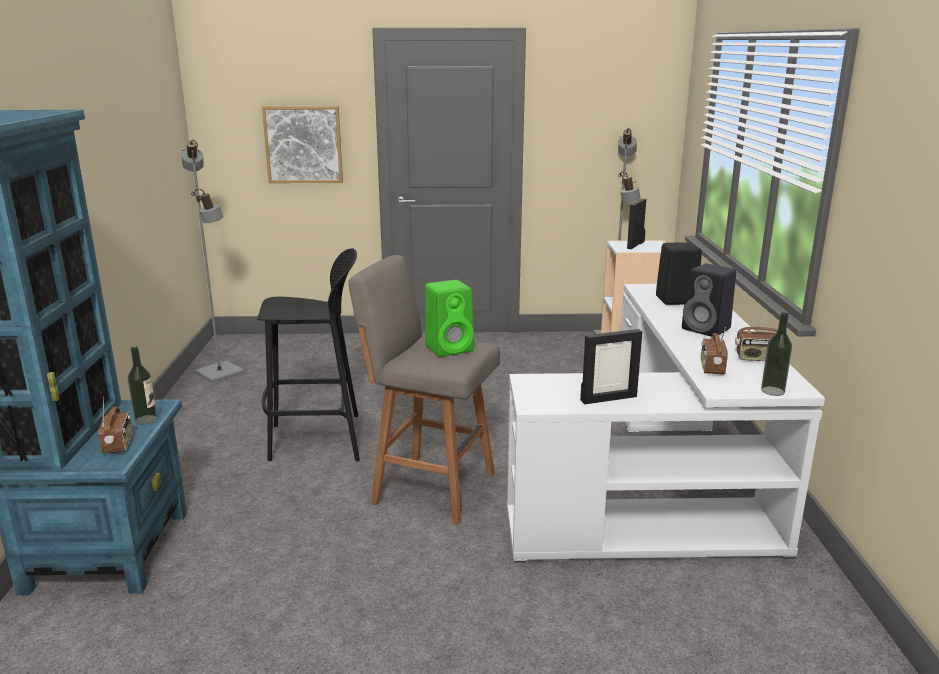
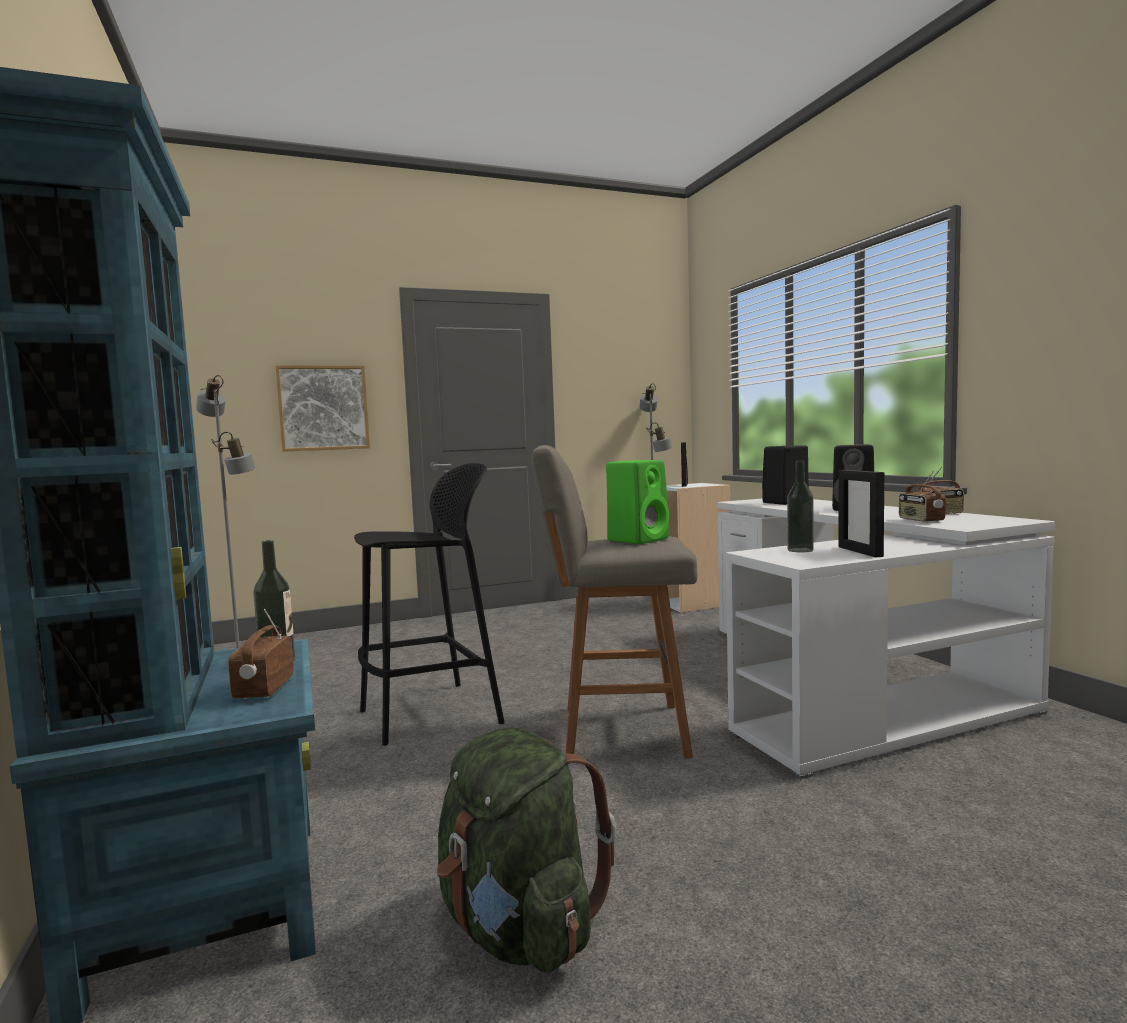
camera: 20 degrees left, 15 degrees down
radio [98,397,133,454] -> radio turned 150 degrees counterclockwise [228,609,294,699]
picture frame [580,329,642,404] -> picture frame turned 120 degrees clockwise [838,470,884,557]
bottle [761,312,792,396] -> bottle moved to [787,460,813,552]
none -> green backpack [436,727,617,973]

